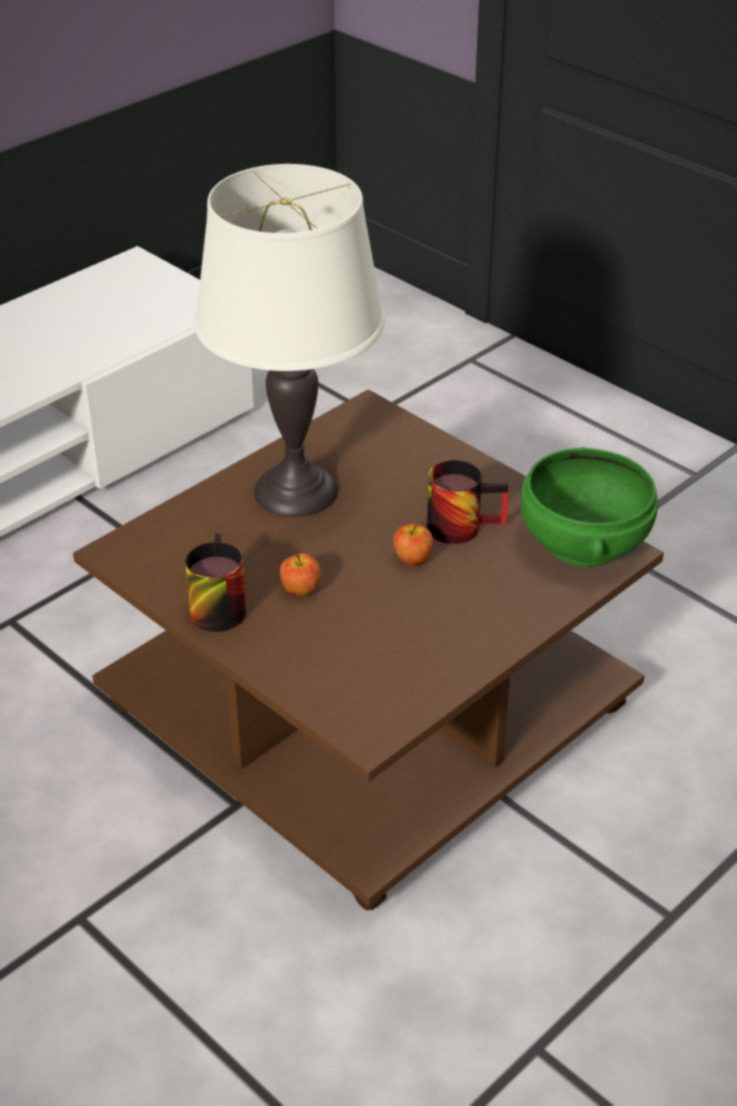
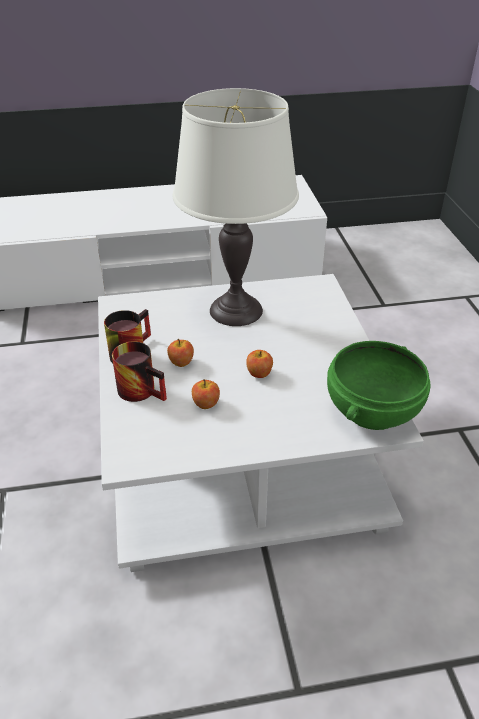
camera: 35 degrees right, 0 degrees up
brown coffee table [73,389,664,911] -> white coffee table [98,274,424,572]
mug [427,460,509,544] -> mug moved to [112,341,167,402]
none -> apple [192,379,220,409]

